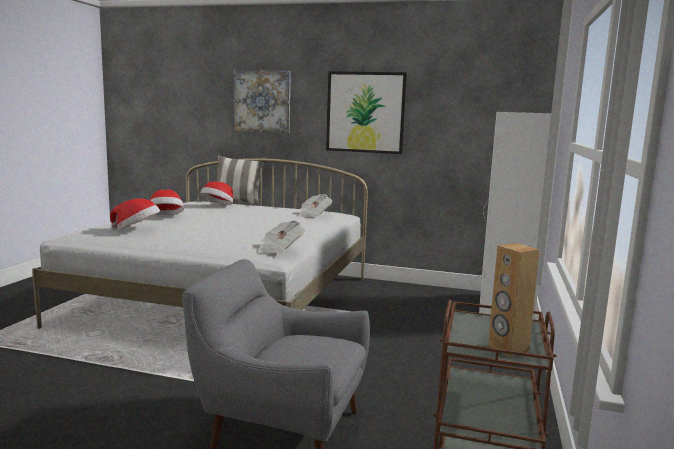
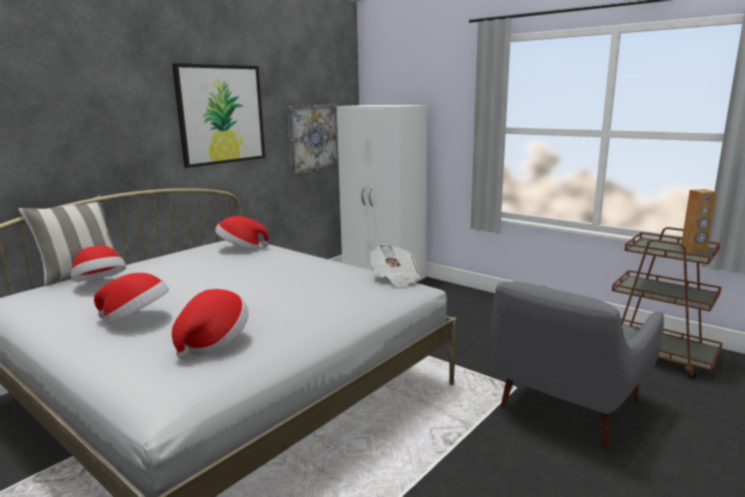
camera: 65 degrees left, 5 degrees up
picture [233,70,291,133] -> picture moved to [287,104,339,174]
newspaper [298,194,332,217] -> hat [215,216,269,250]

